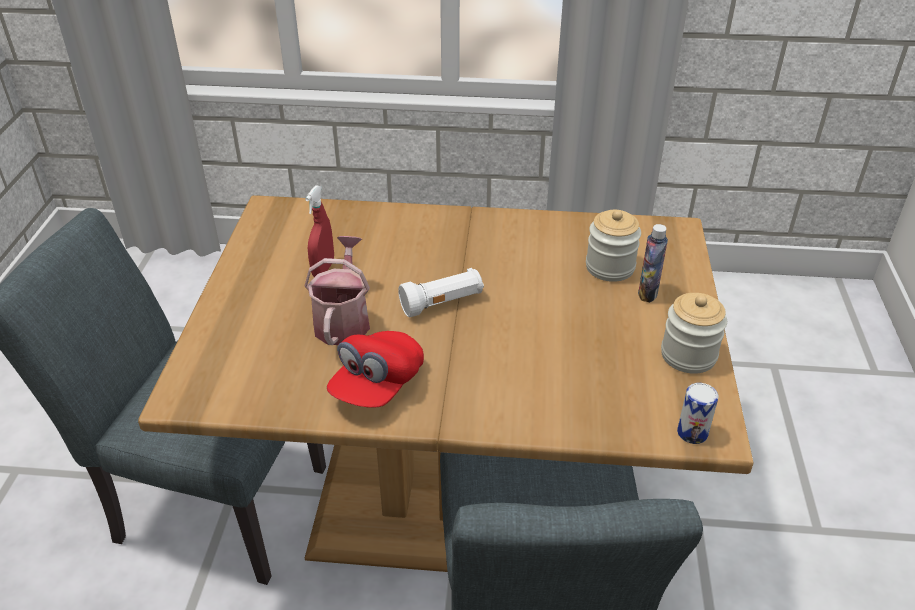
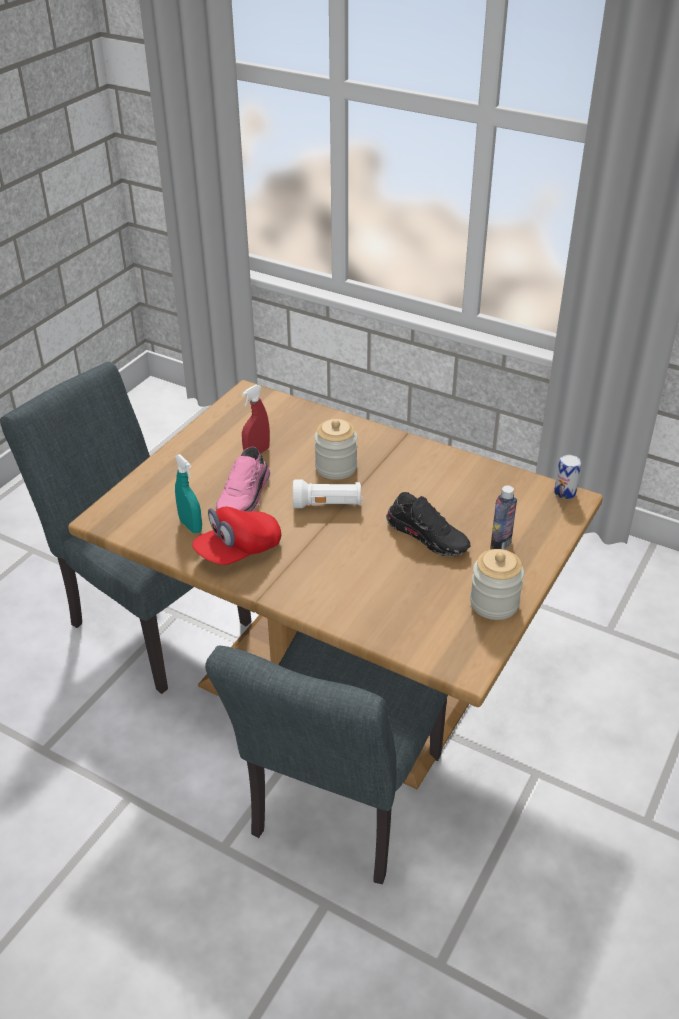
camera: 25 degrees right, 0 degrees up
watering can [305,236,370,345] -> pink shoe [216,447,270,512]
jar [586,210,641,282] -> jar moved to [314,419,358,480]
can [677,383,719,444] -> can moved to [554,455,581,499]
none -> turquoise spray bottle [175,454,202,533]
none -> black shoe [386,492,470,556]

